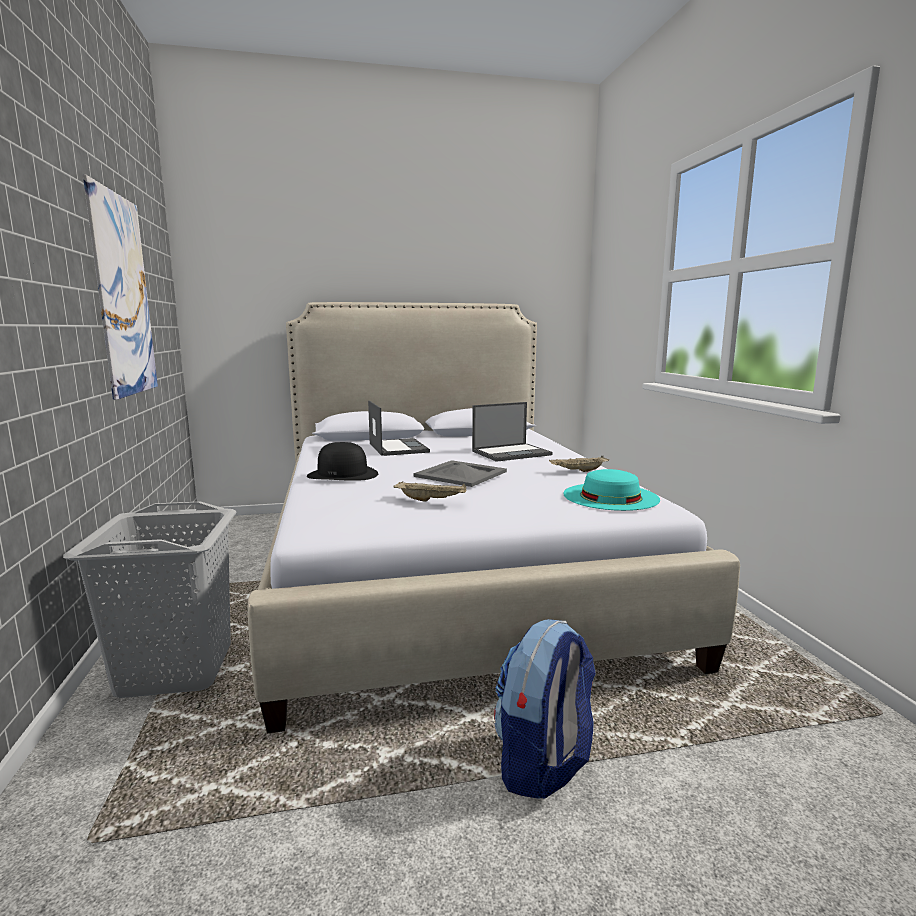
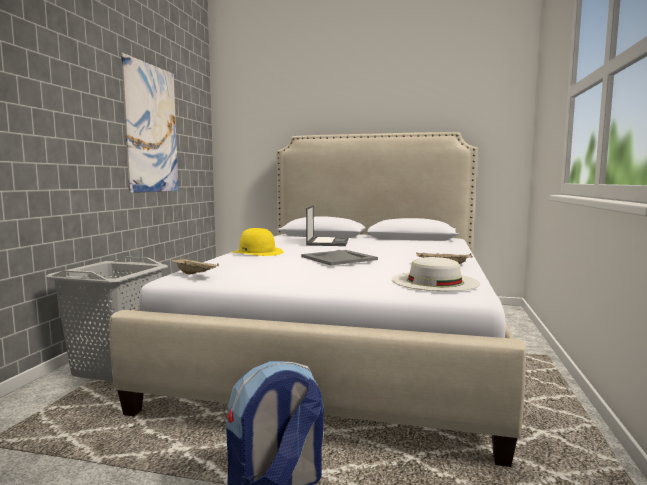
camera: 25 degrees right, 5 degrees down
black hat [307,442,378,481] -> yellow hat [232,228,283,256]
beige tray [394,482,467,502] -> beige tray moved to [171,258,219,275]
laptop [472,402,552,462] -> none
turquoise hat [563,469,660,511] -> white hat [392,257,480,291]

